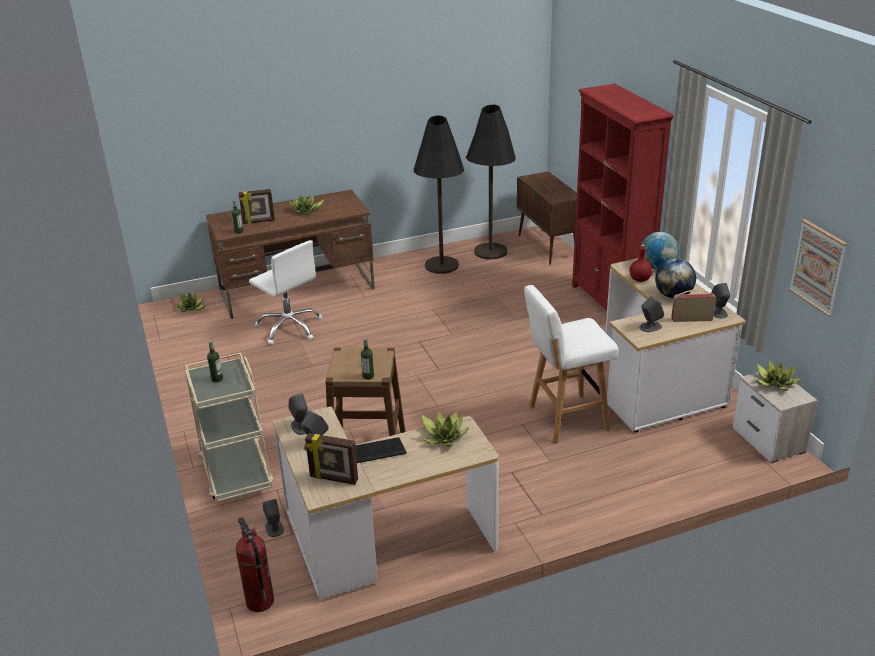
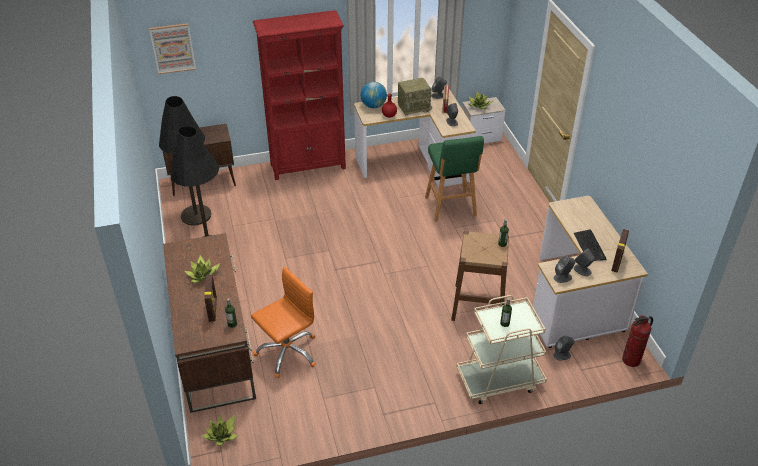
camera: 85 degrees left, 10 degrees up
white office chair [249,240,323,345] -> orange office chair [251,267,316,378]
potted plant [421,411,469,447] -> none
white stool [524,285,619,443] -> green stool [425,136,484,222]
globe [655,259,696,298] -> radio [398,78,432,115]
picture [788,219,848,317] -> picture moved to [149,23,196,74]

